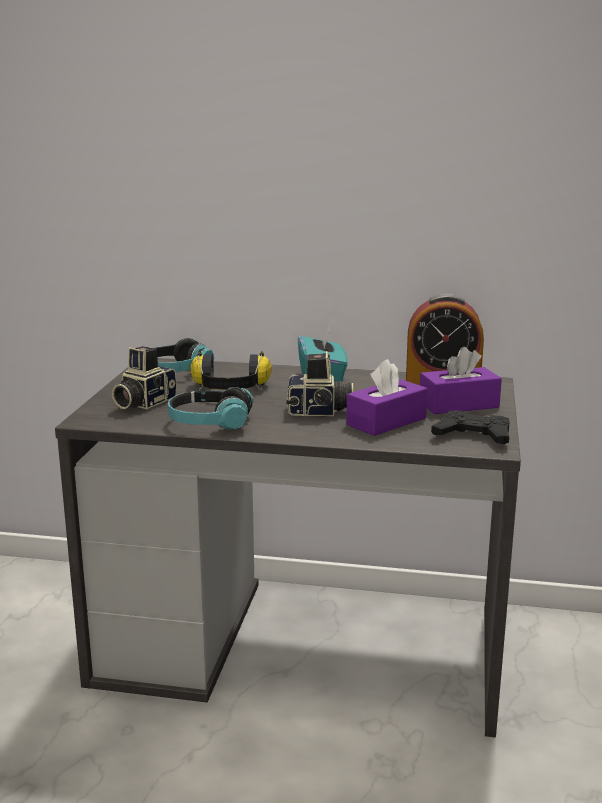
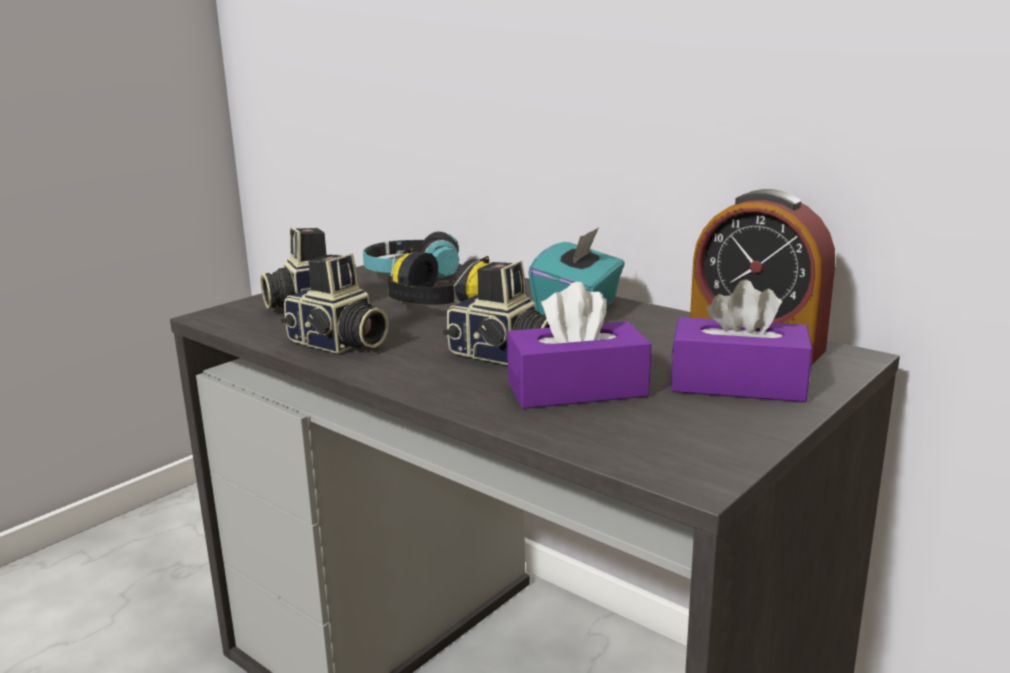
camera: 30 degrees right, 0 degrees up
headphones [168,387,253,429] -> camera [281,253,389,354]
black game controller [431,410,510,444] -> none

